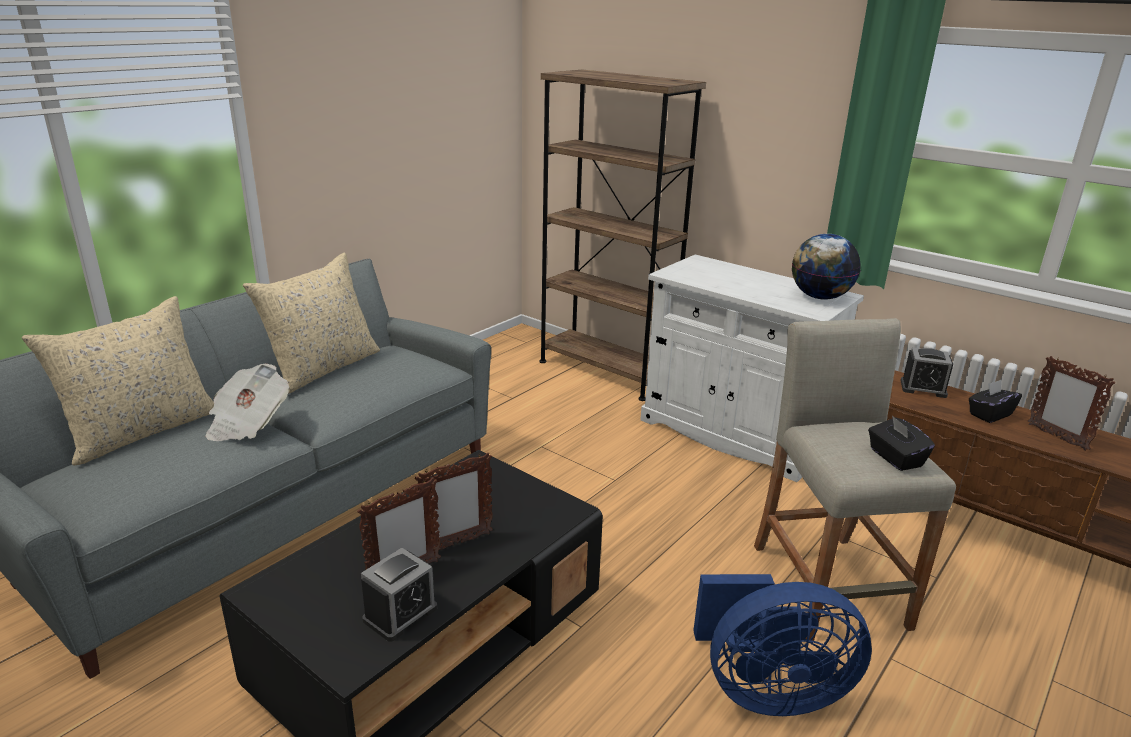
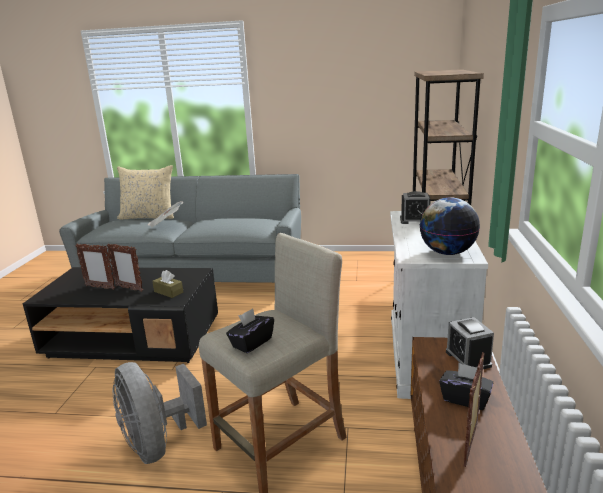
camera: 60 degrees right, 5 degrees down
beige pillow [243,253,380,394] -> none
alarm clock [361,548,437,642] -> alarm clock moved to [400,191,431,224]
blue fan [693,574,872,716] -> grey fan [112,362,207,464]
none -> brown tissue box [152,270,183,298]

